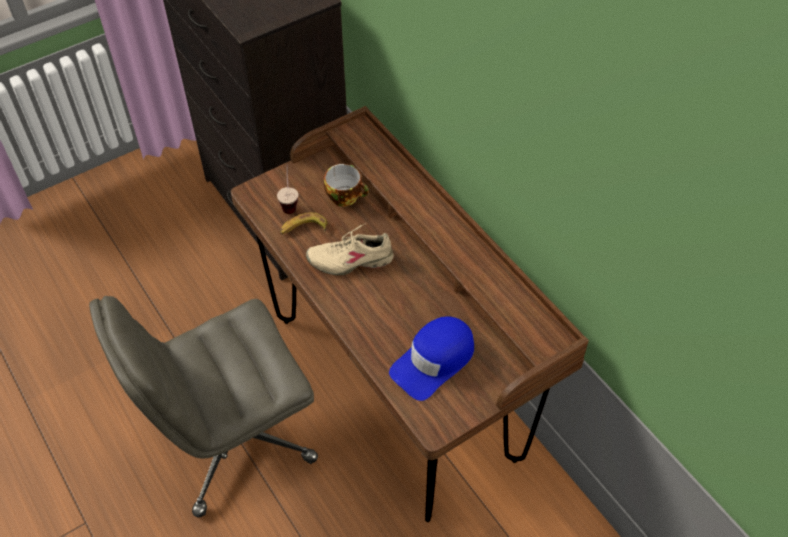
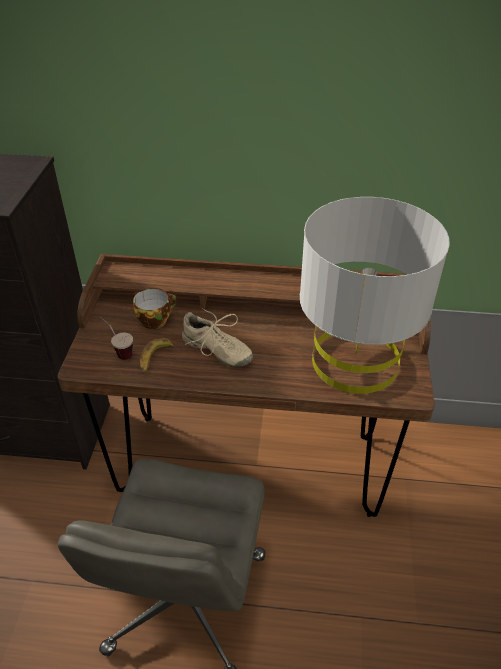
camera: 50 degrees left, 10 degrees down
beige shoe [306,223,394,275] -> beige shoe turned 90 degrees counterclockwise [182,308,253,367]
blue cap [389,316,474,401] -> grey table lamp [300,197,450,394]

